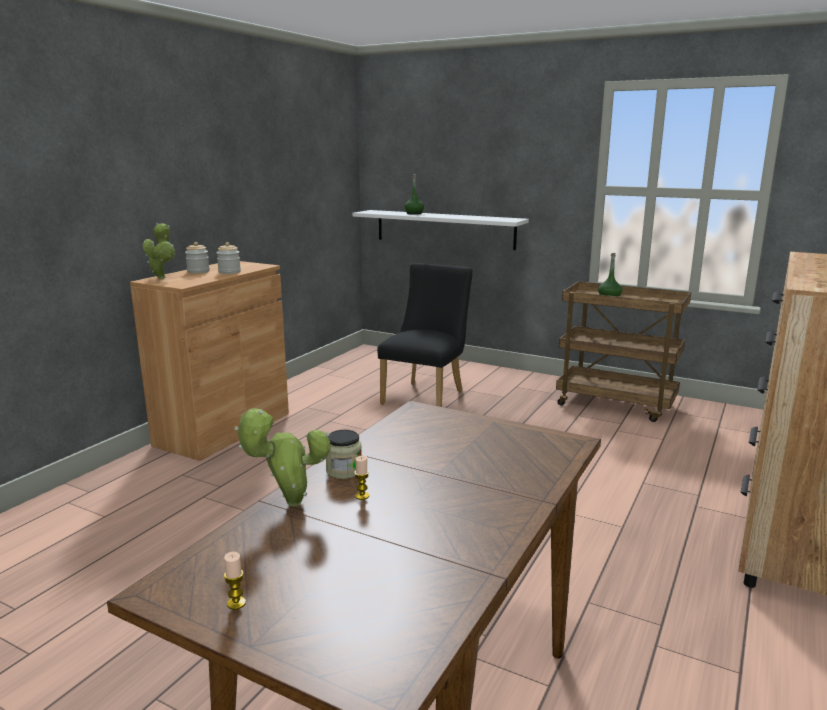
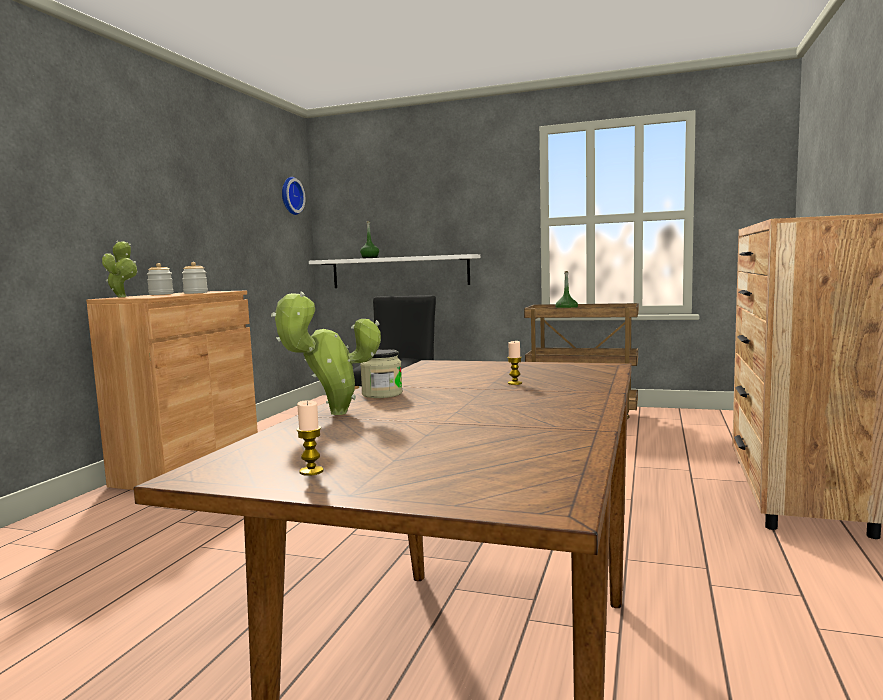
camera: 10 degrees left, 10 degrees down
candle [354,455,369,500] -> candle moved to [507,341,522,385]
none -> wall clock [282,177,305,215]

